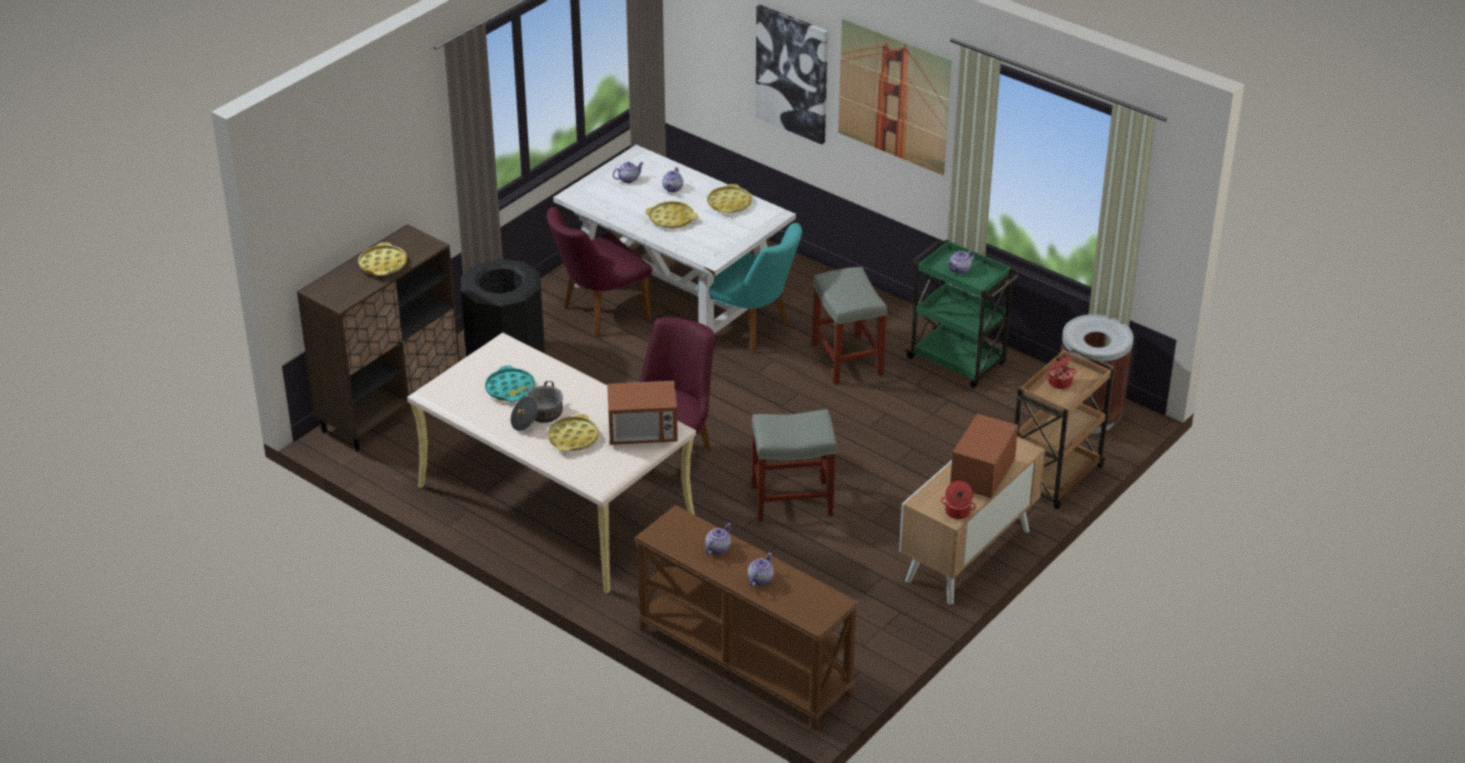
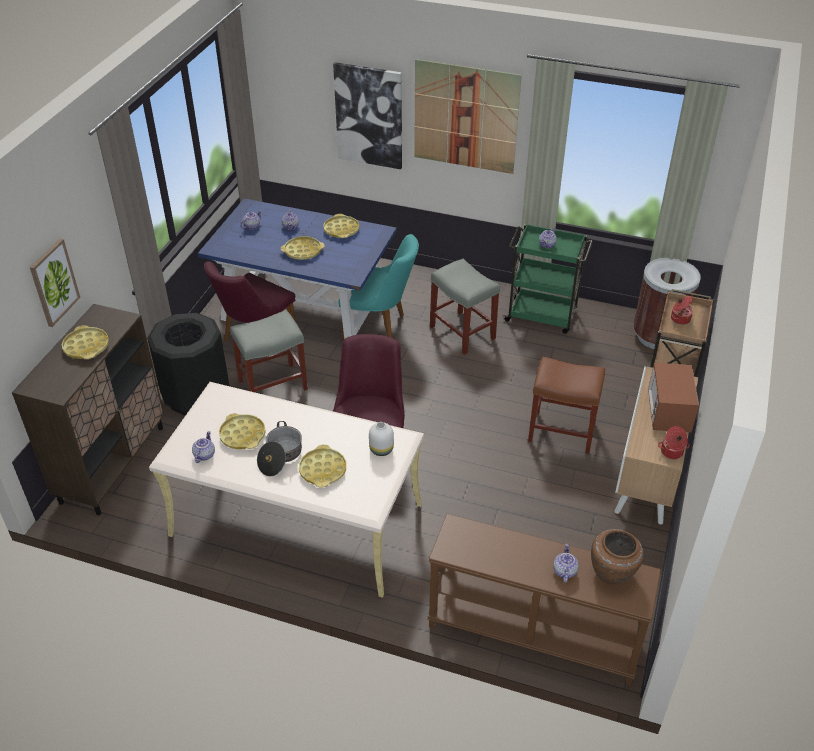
camera: 20 degrees left, 5 degrees up
turquoise tray [485,366,535,402] -> yellow tray [219,413,266,449]
white dining table [553,145,796,334] -> blue dining table [198,198,397,339]
microwave [607,381,678,445] -> white vase [369,422,394,456]
teapot [705,523,731,554] -> teapot moved to [192,431,215,463]
grey stool [752,409,837,521] -> grey stool moved to [230,310,308,392]
none -> picture [30,239,80,327]
none -> brown stool [528,357,605,454]
none -> brown vase [591,529,644,585]

